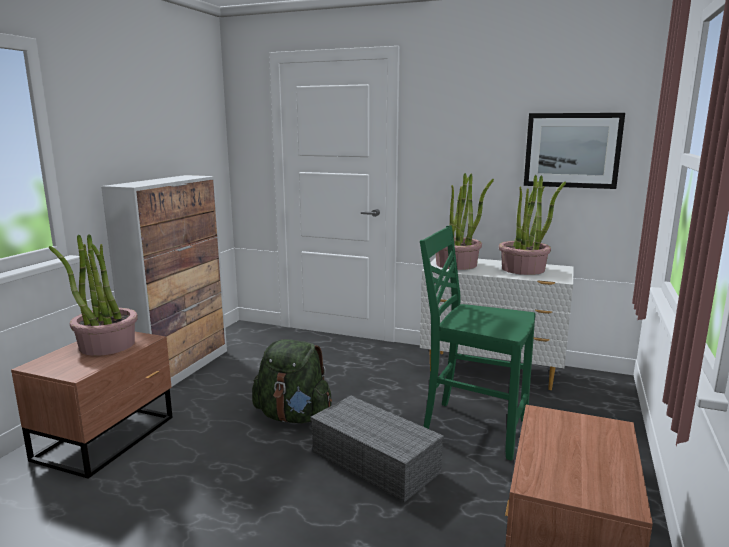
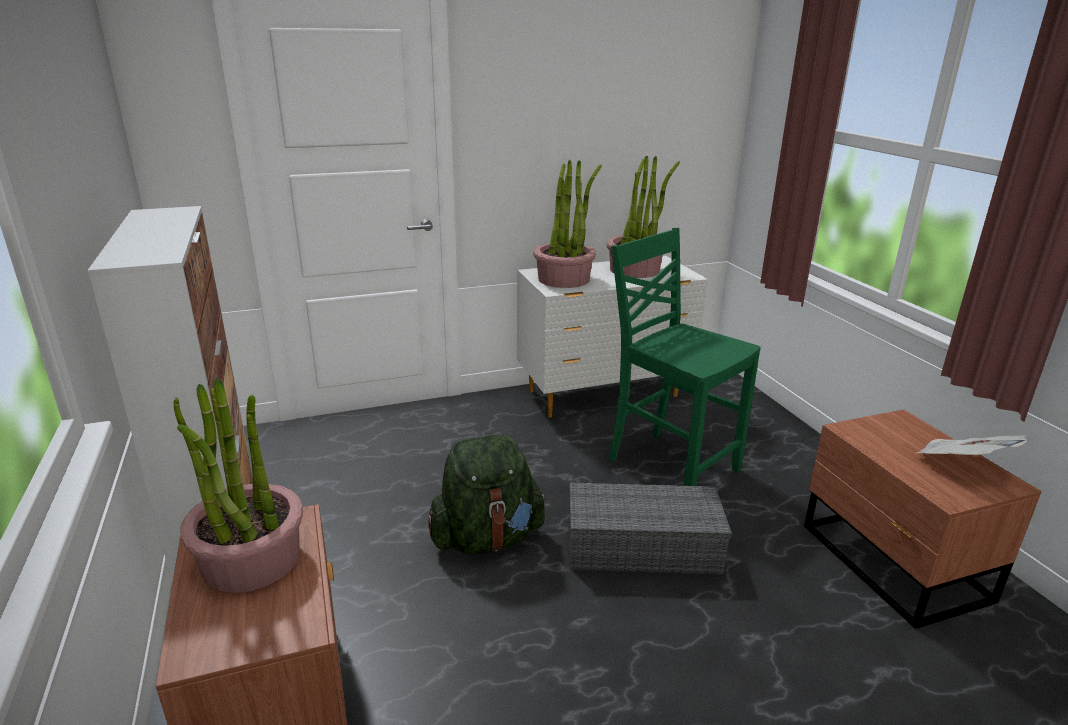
camera: 40 degrees left, 10 degrees up
green chair [420,225,536,461] -> green chair turned 60 degrees clockwise [609,228,761,486]
picture [524,113,625,189] -> none
none -> newspaper [916,436,1027,455]

